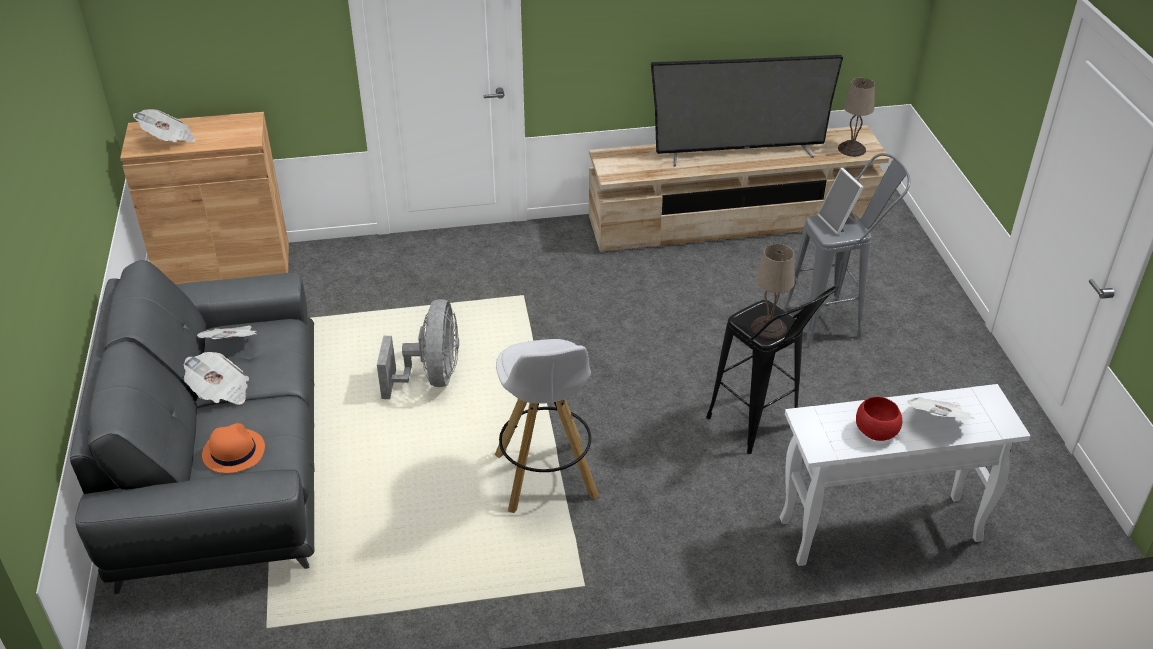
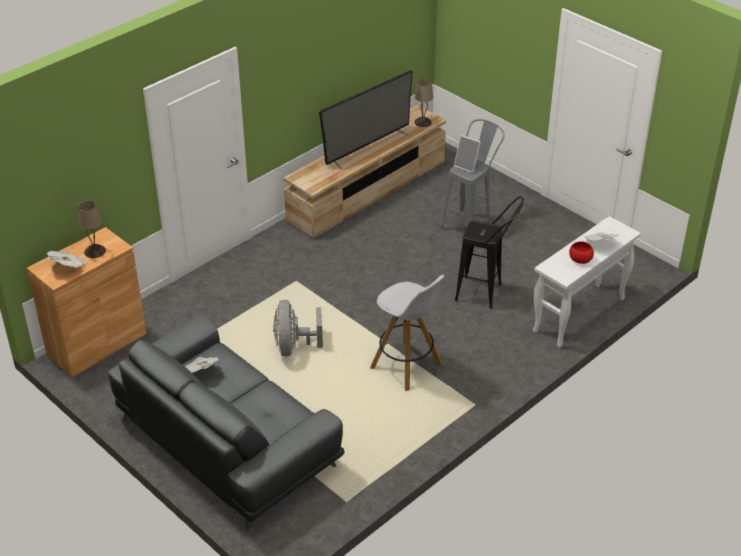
camera: 35 degrees left, 0 degrees up
newspaper [183,352,249,405] -> none
orange hat [202,423,265,473] -> none
grey fan [377,299,459,399] -> grey fan turned 150 degrees counterclockwise [273,300,323,356]
beige table lamp [751,244,795,339] -> beige table lamp moved to [78,201,106,258]

